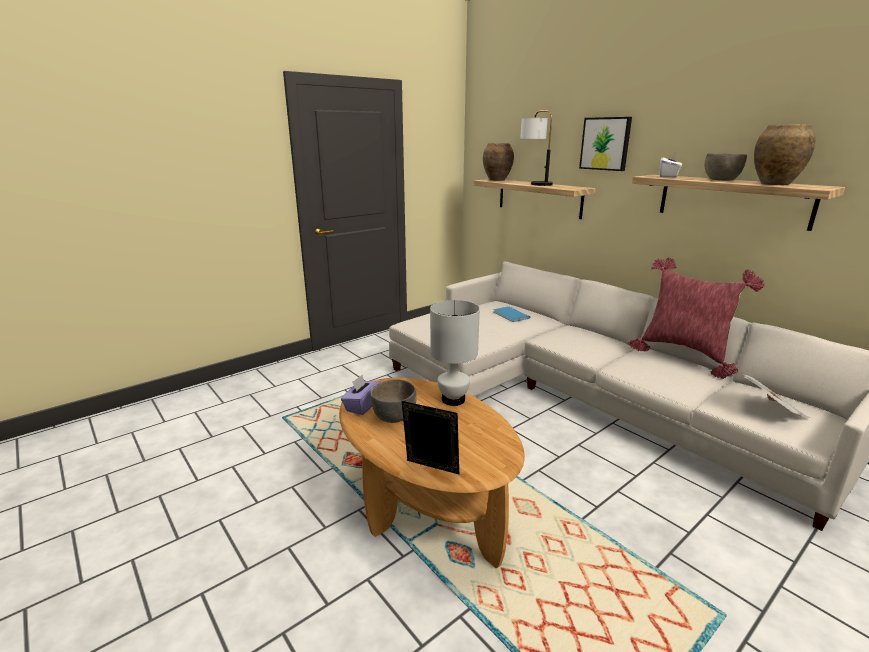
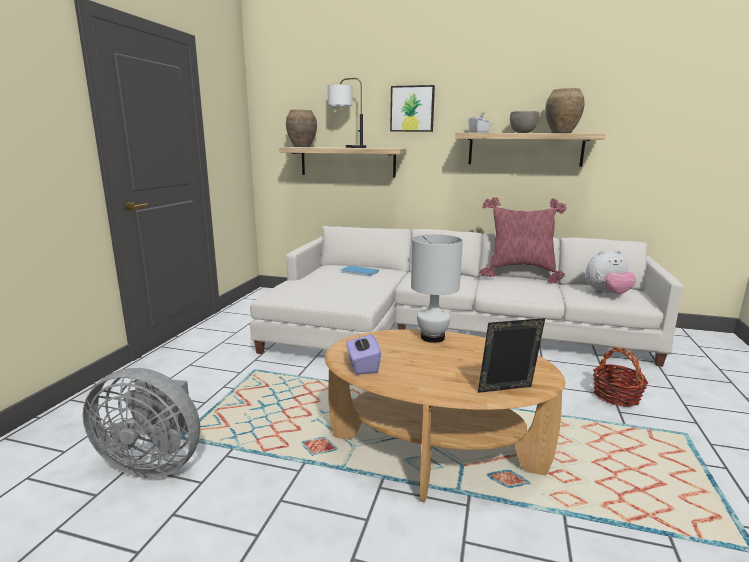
camera: 35 degrees left, 5 degrees down
grey bowl [371,379,417,423] -> none
newspaper [743,374,810,418] -> plush toy [585,250,636,295]
none -> grey fan [82,368,200,479]
none -> basket [593,347,648,407]

